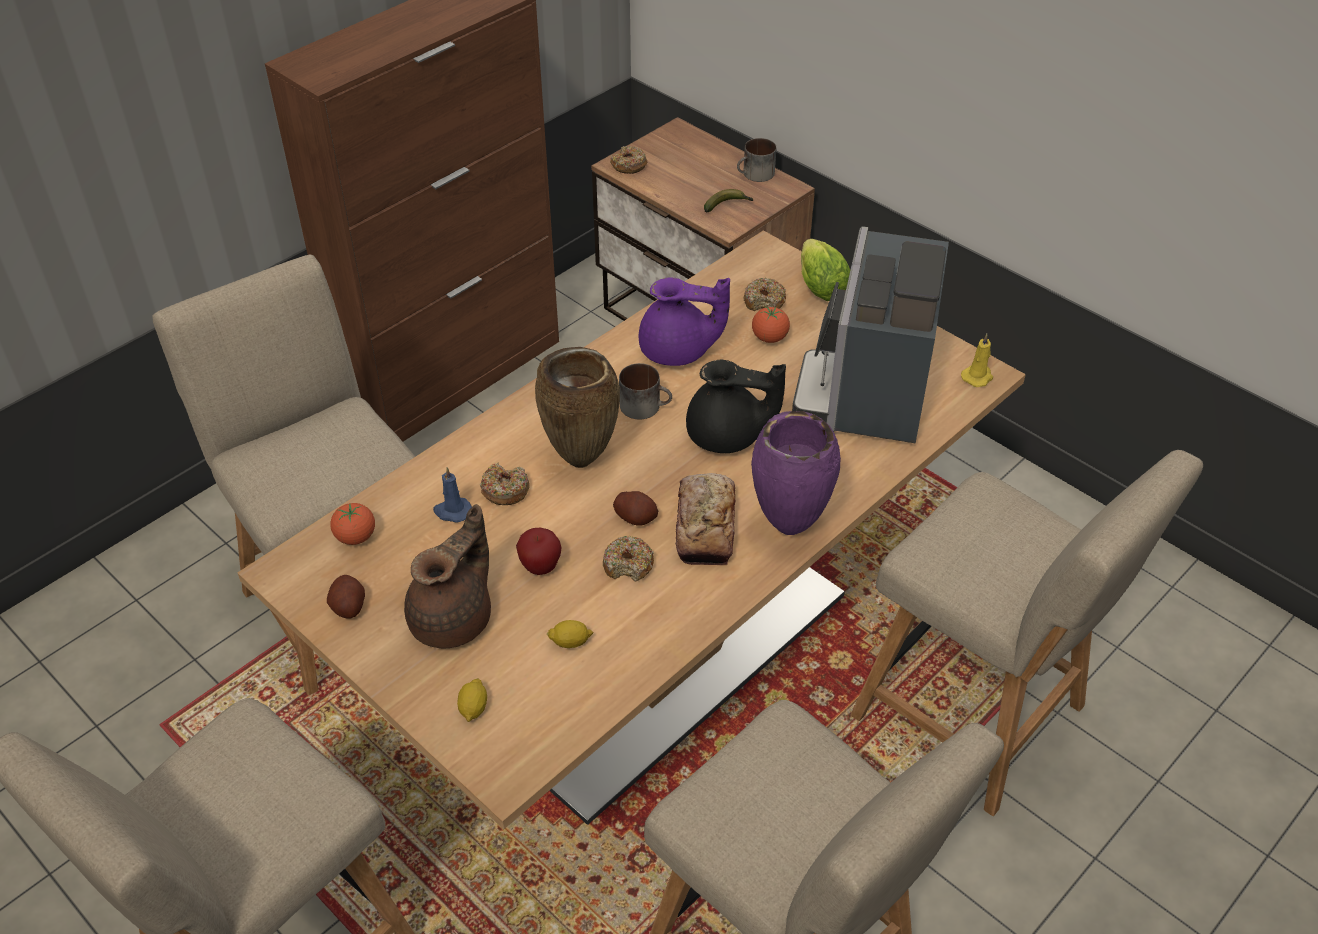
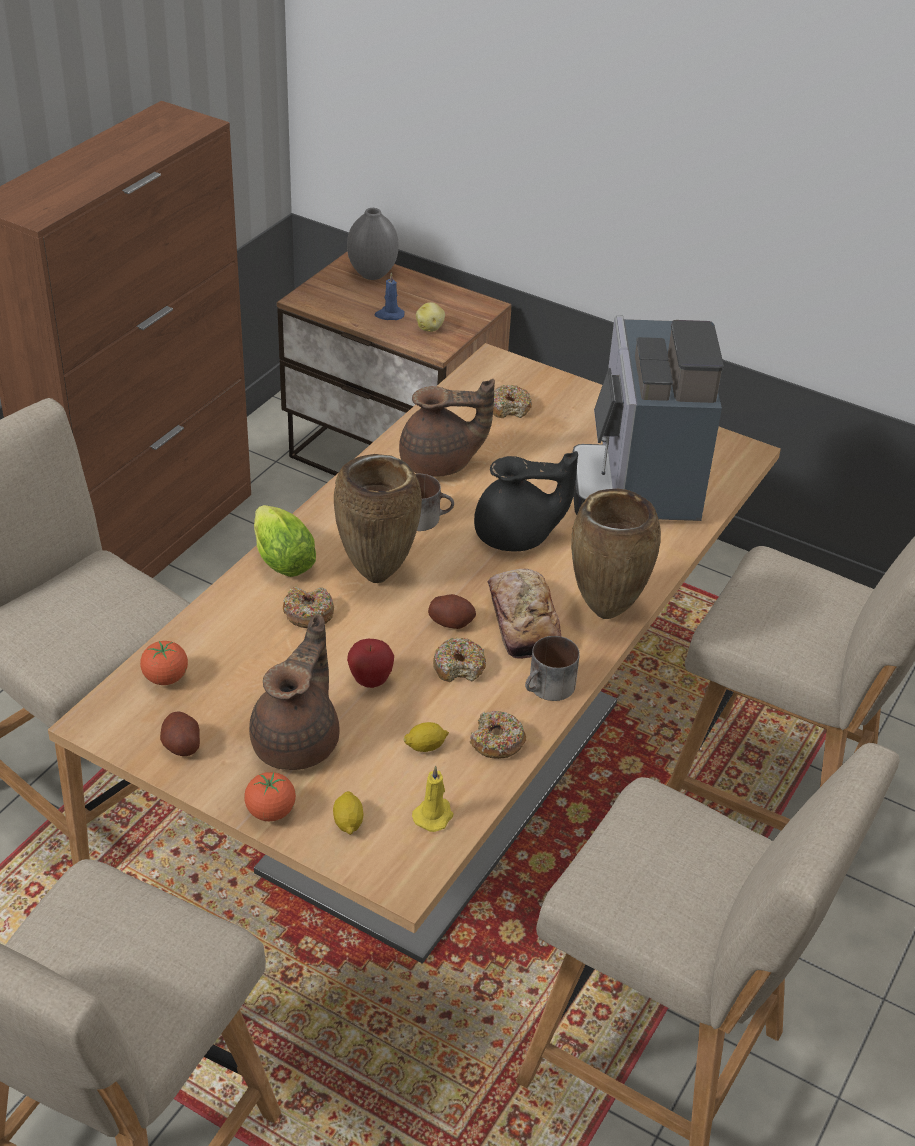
camera: 15 degrees left, 5 degrees down
blue candle [433,467,472,523] -> blue candle moved to [375,272,405,320]
donut [610,146,647,174] -> donut moved to [470,711,526,759]
purple teapot [639,277,730,366] -> brown teapot [399,379,495,477]
banana [704,189,754,212] -> potato [416,302,445,332]
mug [737,138,776,182] -> mug moved to [525,636,580,701]
purple vase [751,411,841,535] -> brown vase [571,489,661,619]
tomato [752,307,790,343] -> tomato moved to [244,772,296,821]
lettuce [801,239,850,301] -> lettuce moved to [254,505,316,577]
yellow candle [961,334,993,387] -> yellow candle moved to [412,766,454,832]
none -> grey vase [347,208,399,280]

